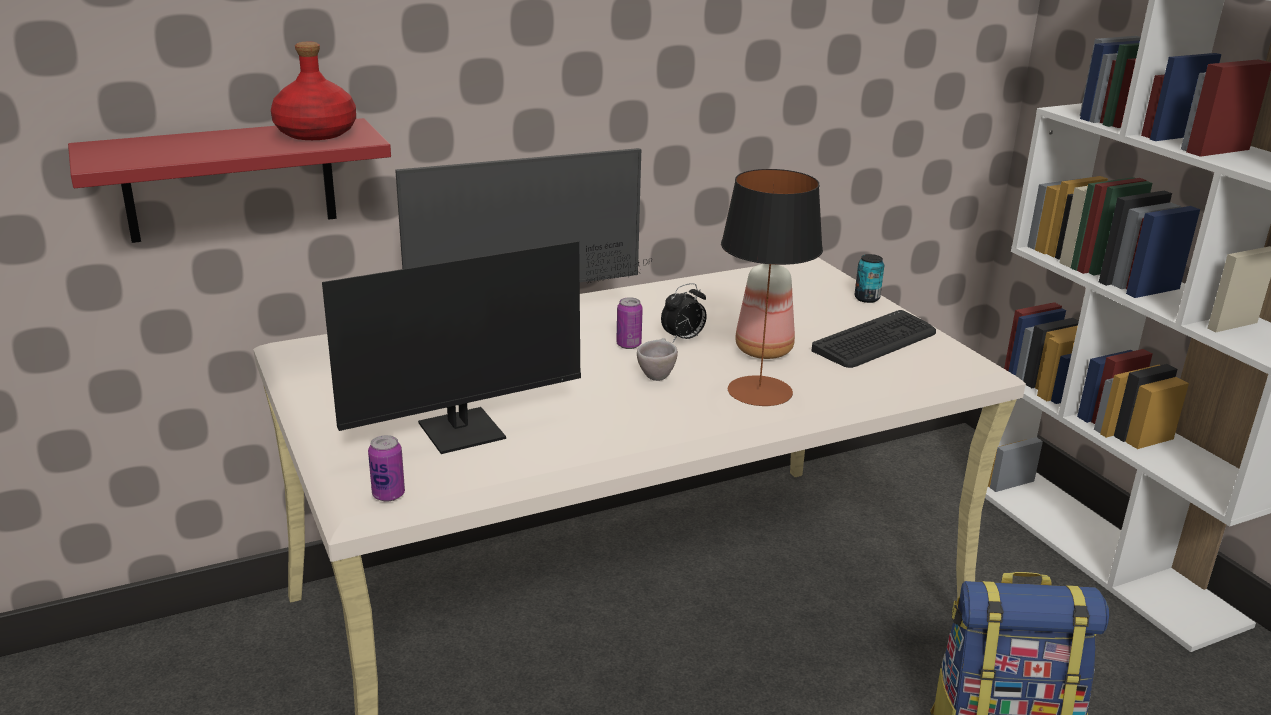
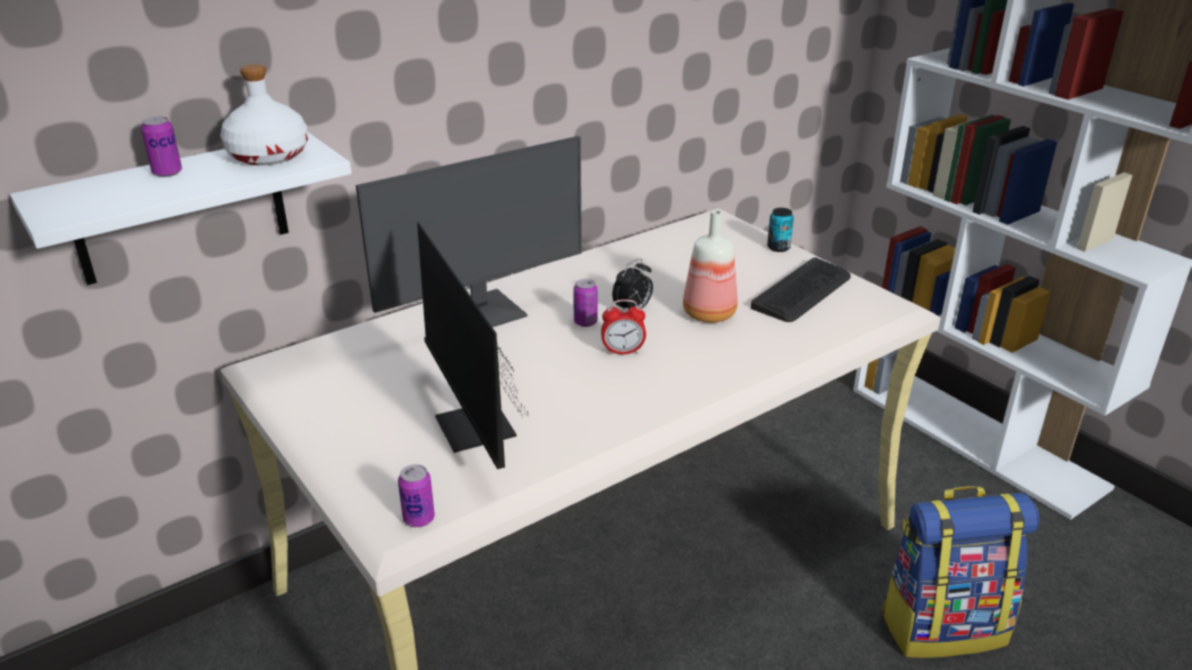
camera: 10 degrees left, 5 degrees up
red shelf [68,118,391,243] -> white shelf [10,132,352,285]
red bottle [271,42,356,140] -> white bottle [220,64,308,165]
monitor [322,241,651,454] -> monitor turned 105 degrees clockwise [417,222,529,469]
beige cup [637,338,678,381] -> alarm clock [601,299,646,355]
table lamp [721,169,823,406] -> none
none -> can [141,116,182,177]

